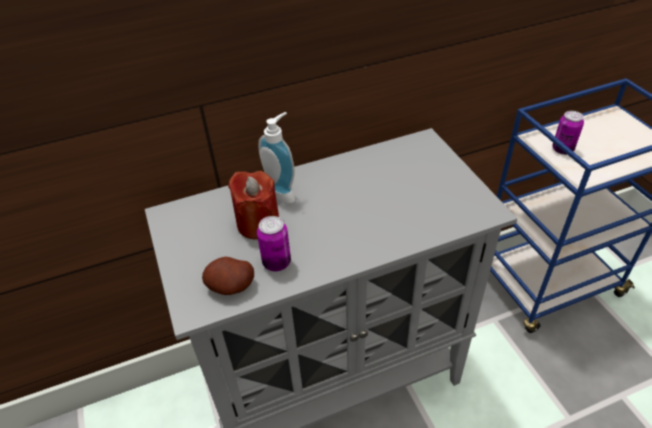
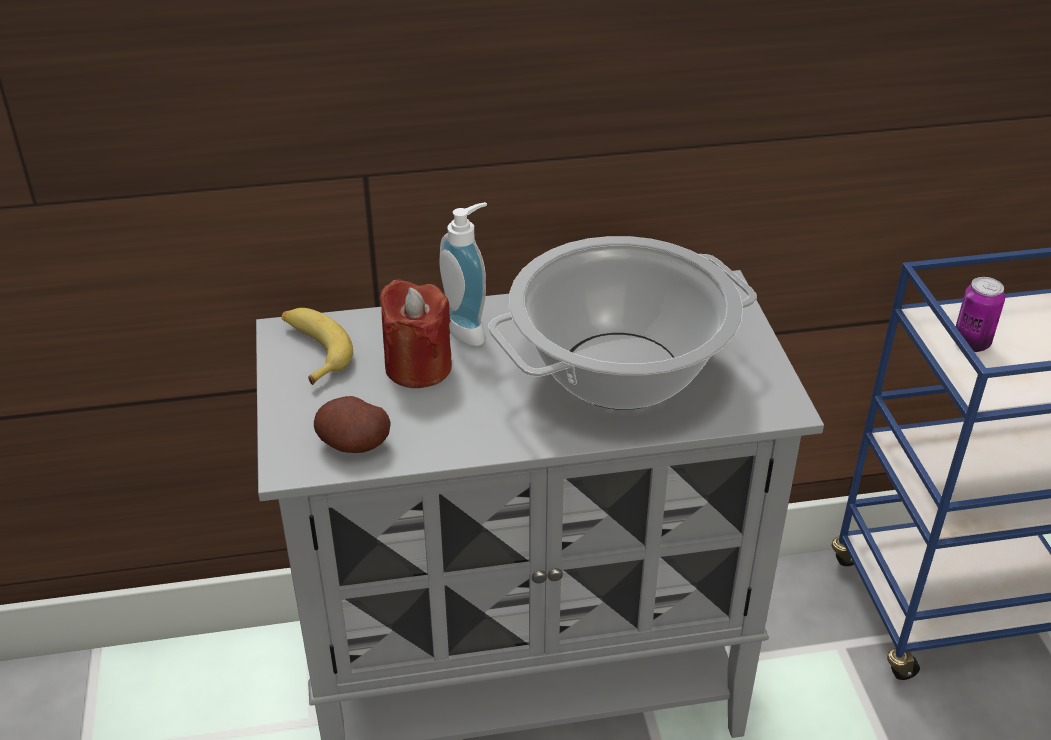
camera: 10 degrees right, 5 degrees down
can [257,216,291,271] -> none
none -> banana [282,308,353,385]
none -> cooking pot [488,236,757,410]

